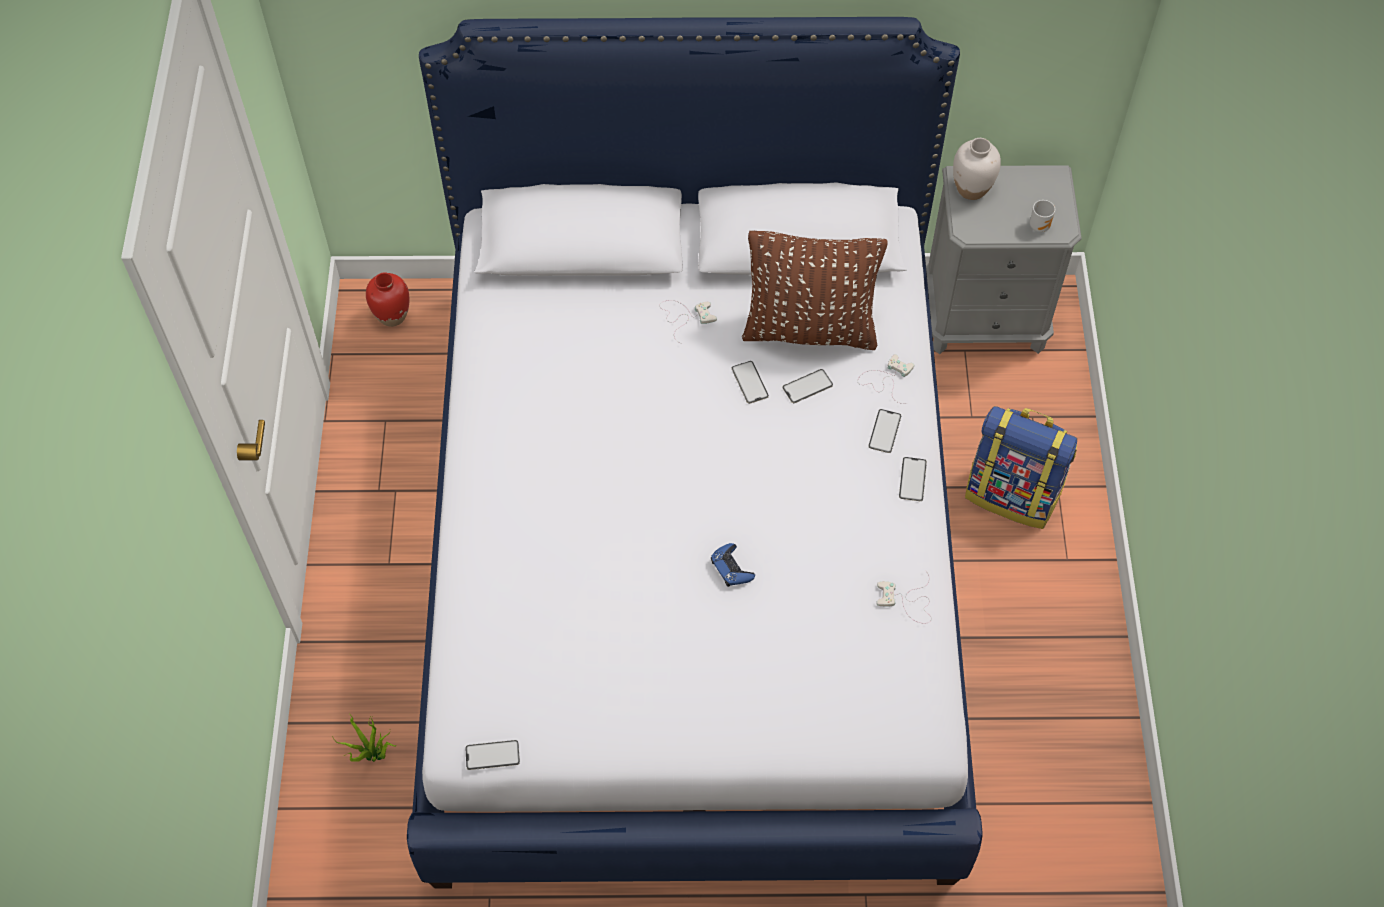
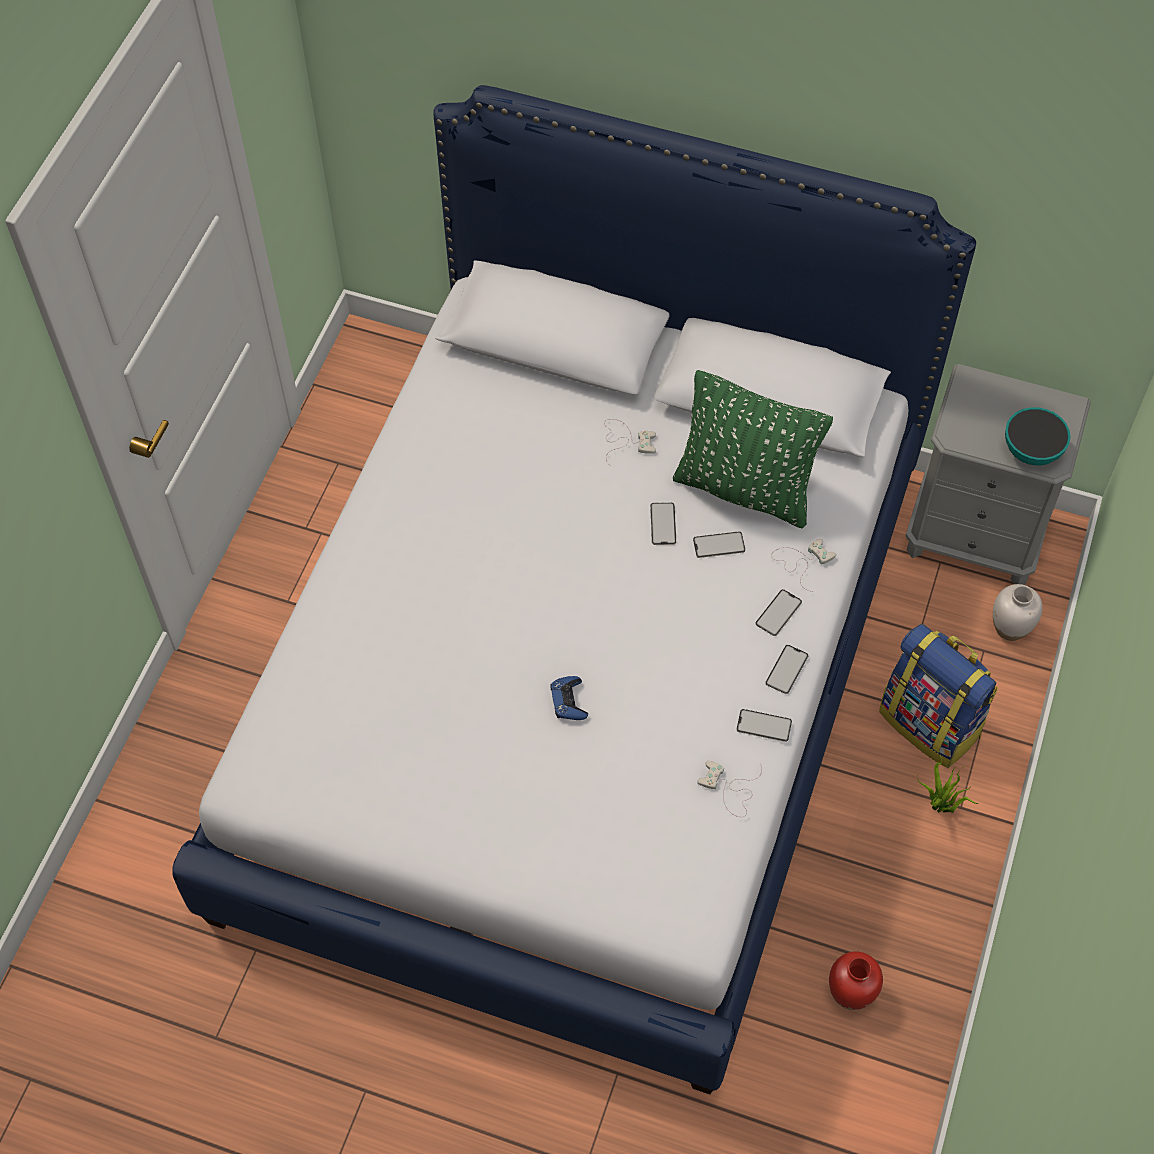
camera: 20 degrees right, 0 degrees up
potted plant [332,713,396,762] -> potted plant moved to [917,759,979,813]
red vase [366,272,409,327] -> red vase moved to [829,951,883,1010]
phone [465,740,520,770] -> phone moved to [737,709,792,742]
brown pillow [742,231,888,350] -> green pillow [673,370,833,528]
white vase [953,138,1001,200] -> white vase moved to [993,584,1043,641]
mug [1030,200,1055,232] -> bowl [1005,407,1071,465]

